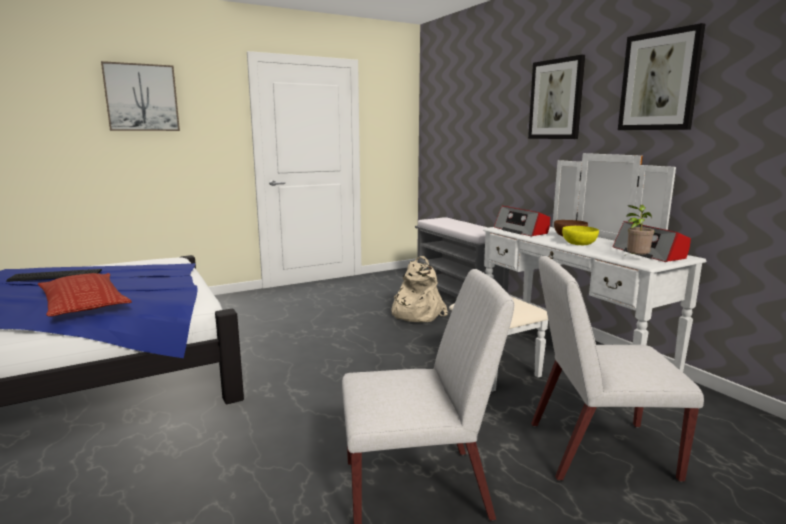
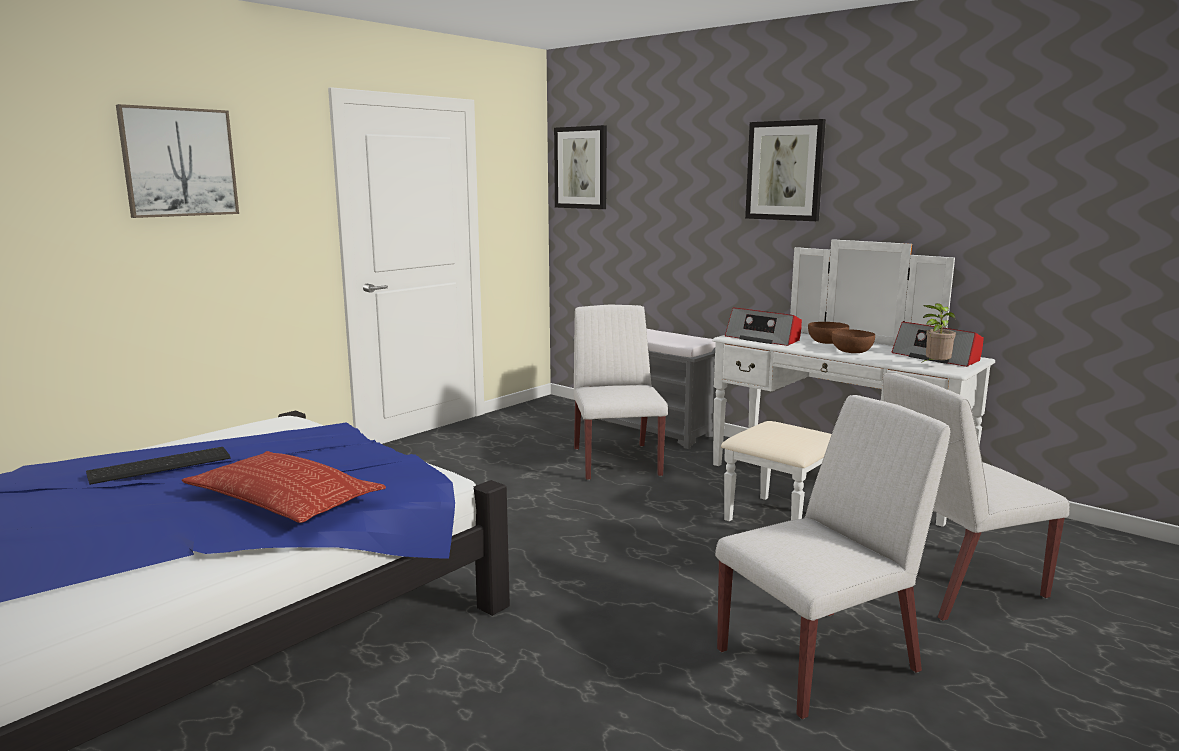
camera: 20 degrees left, 0 degrees up
beige backpack [391,256,448,322] -> white chair [574,305,668,480]
yellow bowl [562,226,599,245] -> brown bowl [832,329,875,353]
picture [618,23,706,130] -> picture moved to [554,125,607,209]

